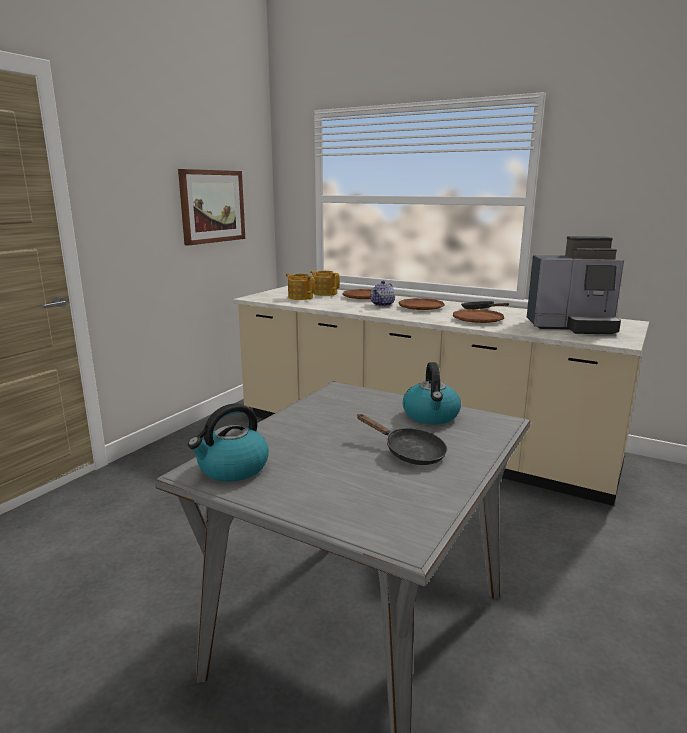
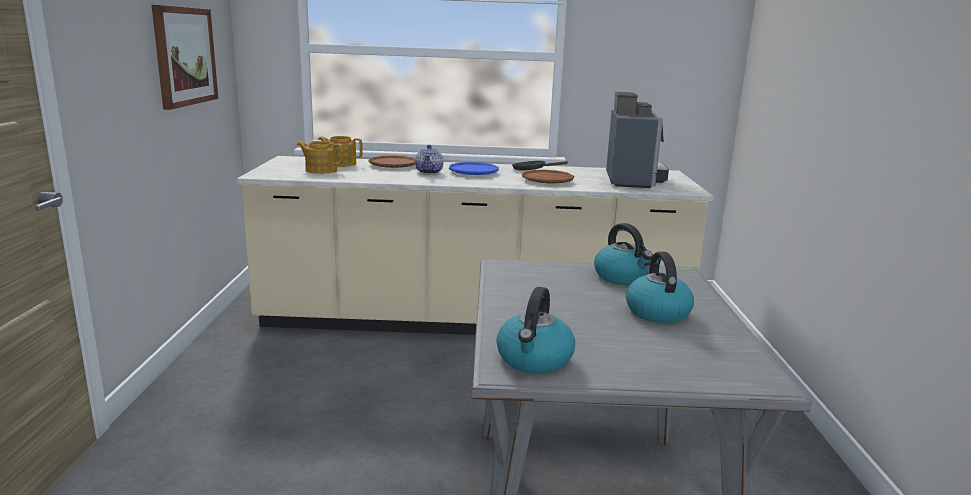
camera: 30 degrees left, 0 degrees up
black frying pan [357,414,447,465] -> kettle [626,252,694,323]
brown plate [398,298,445,310] -> blue plate [449,162,499,175]
coffee machine [527,236,624,334] -> coffee machine turned 60 degrees counterclockwise [606,92,669,188]

